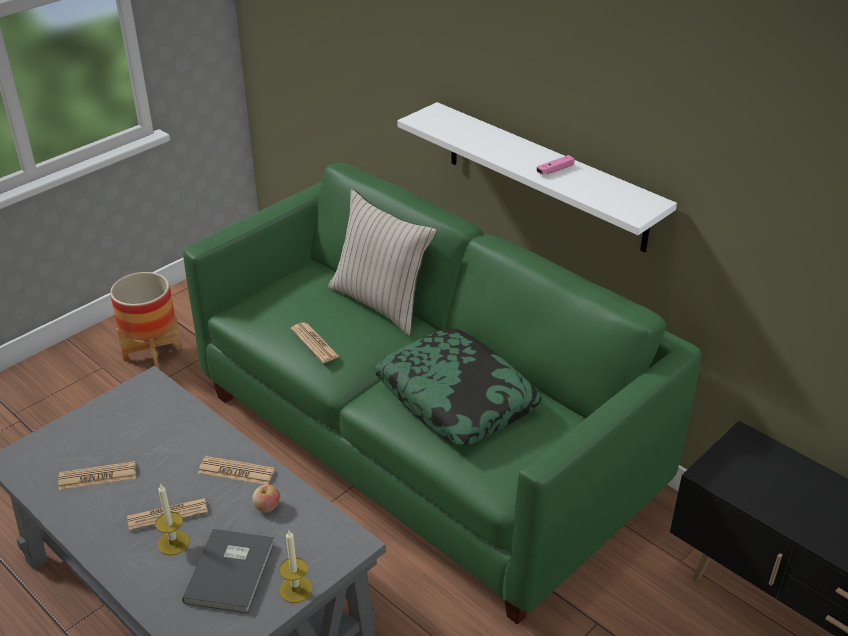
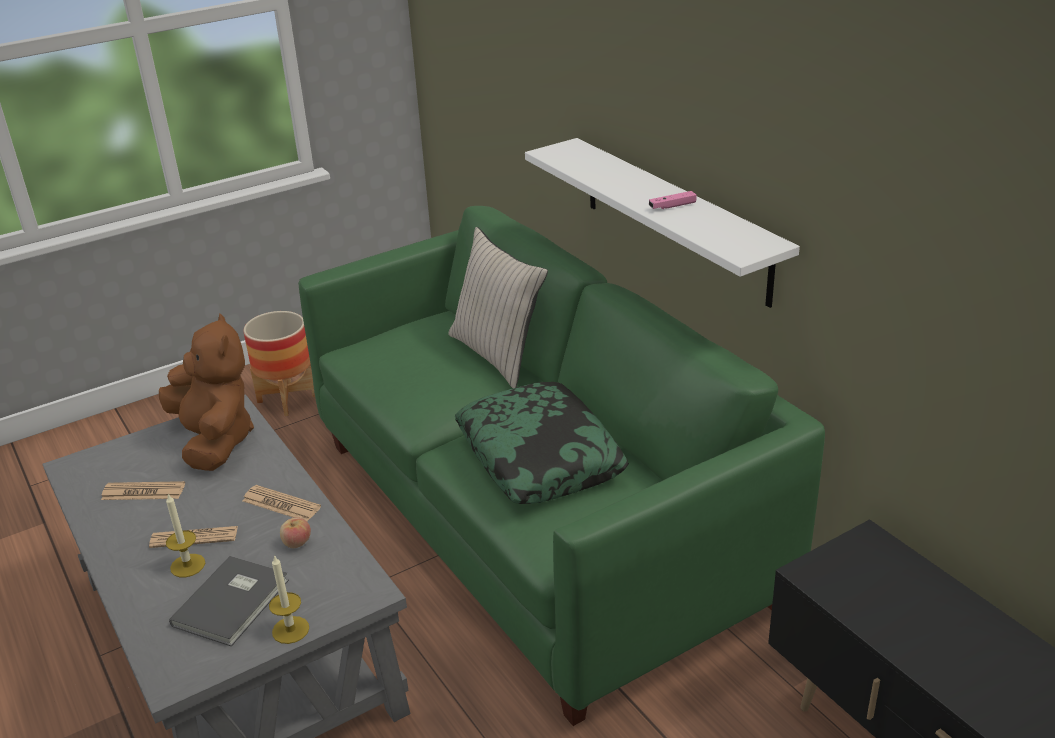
camera: 15 degrees right, 5 degrees down
newspaper [291,322,340,363] -> none
none -> brown plush toy [159,313,254,471]

